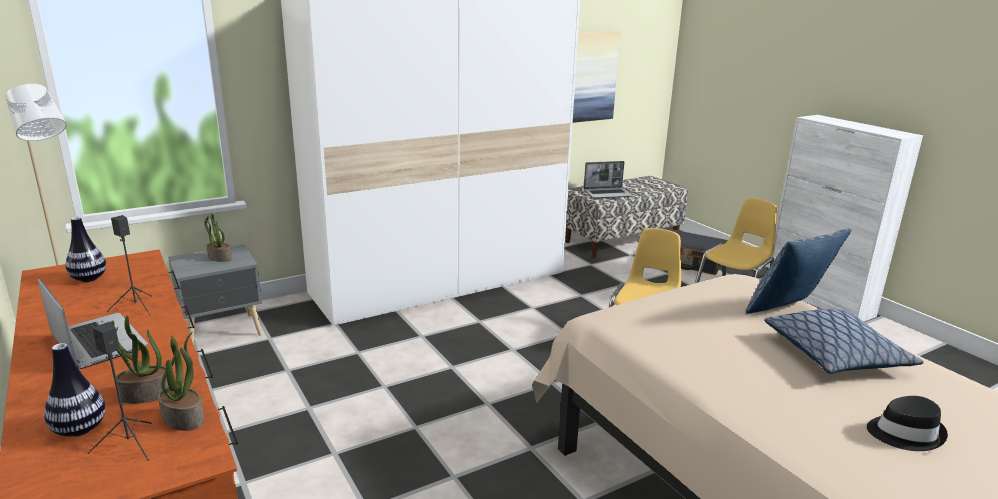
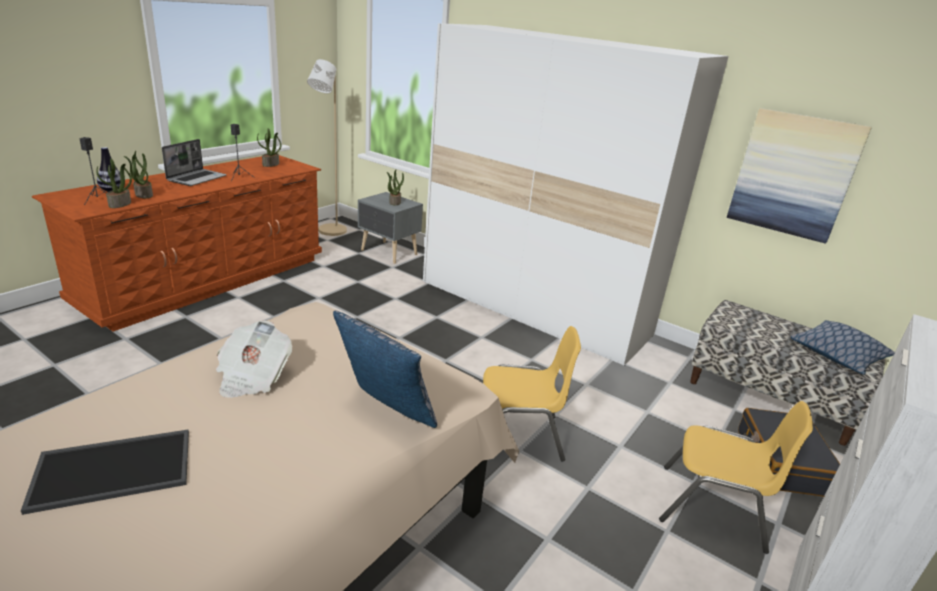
camera: 65 degrees right, 5 degrees up
vase [65,217,106,282] -> potted plant [257,128,281,167]
laptop [583,161,633,198] -> none
pillow [764,309,924,374] -> pillow moved to [791,320,895,375]
black hat [867,396,948,451] -> tray [21,430,189,515]
none -> newspaper [216,320,293,398]

